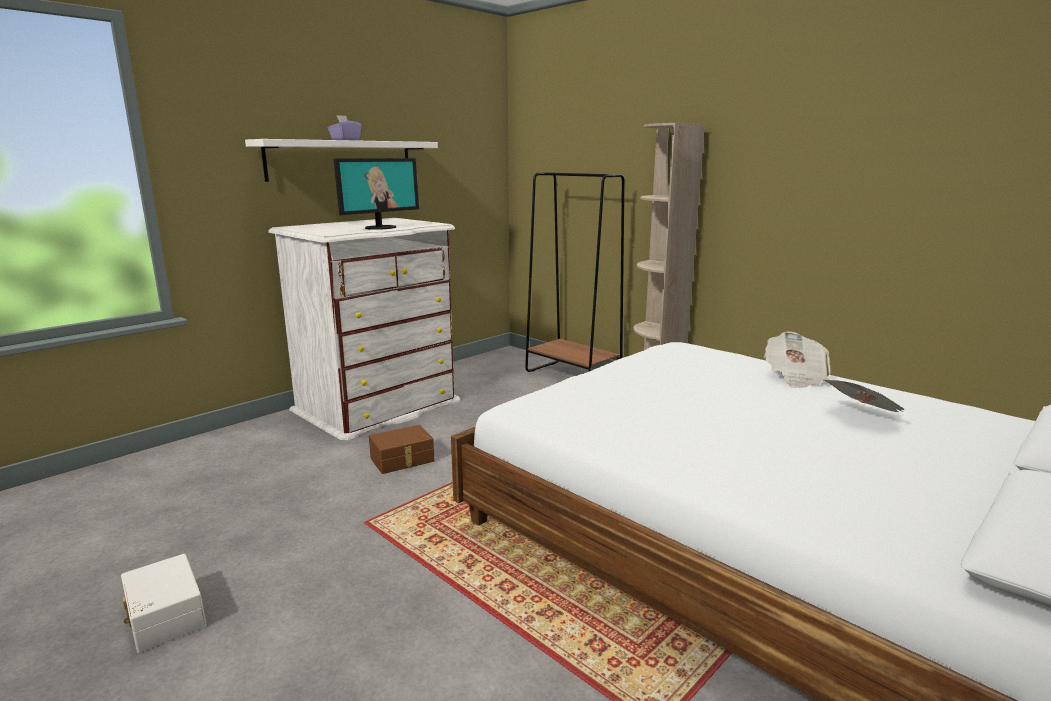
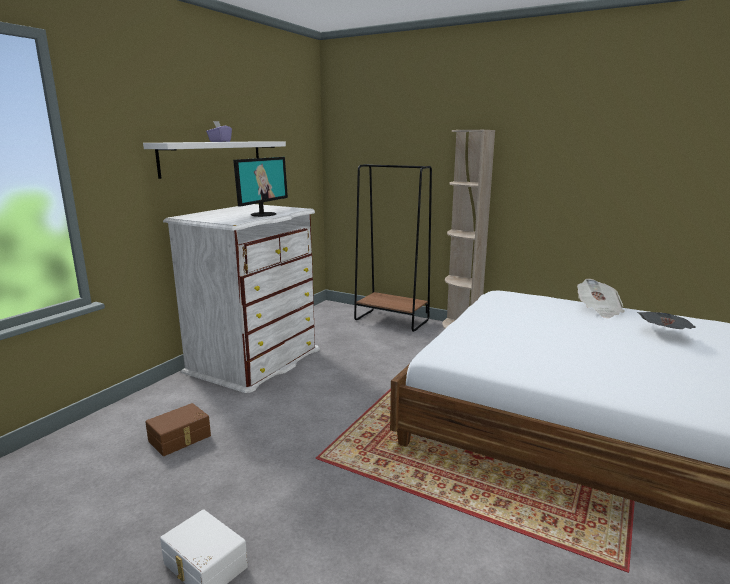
camera: 15 degrees left, 0 degrees up
brown storage box [369,425,434,474] -> brown storage box moved to [145,403,211,456]

